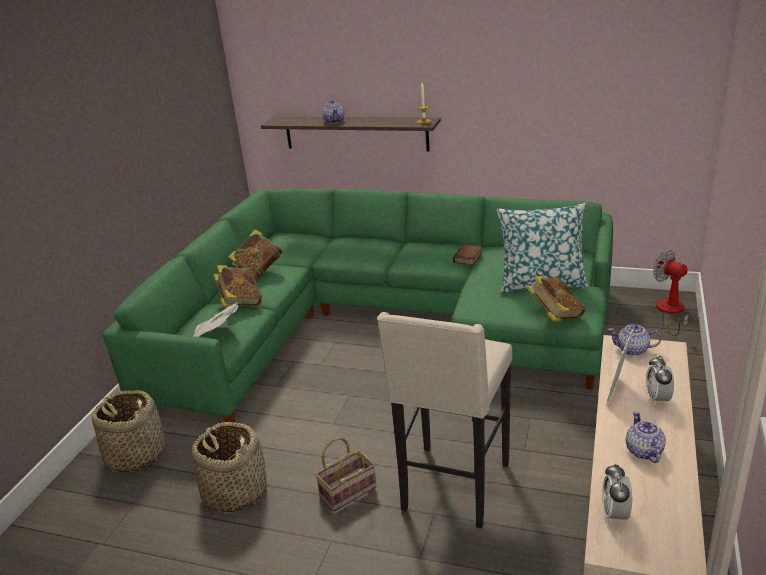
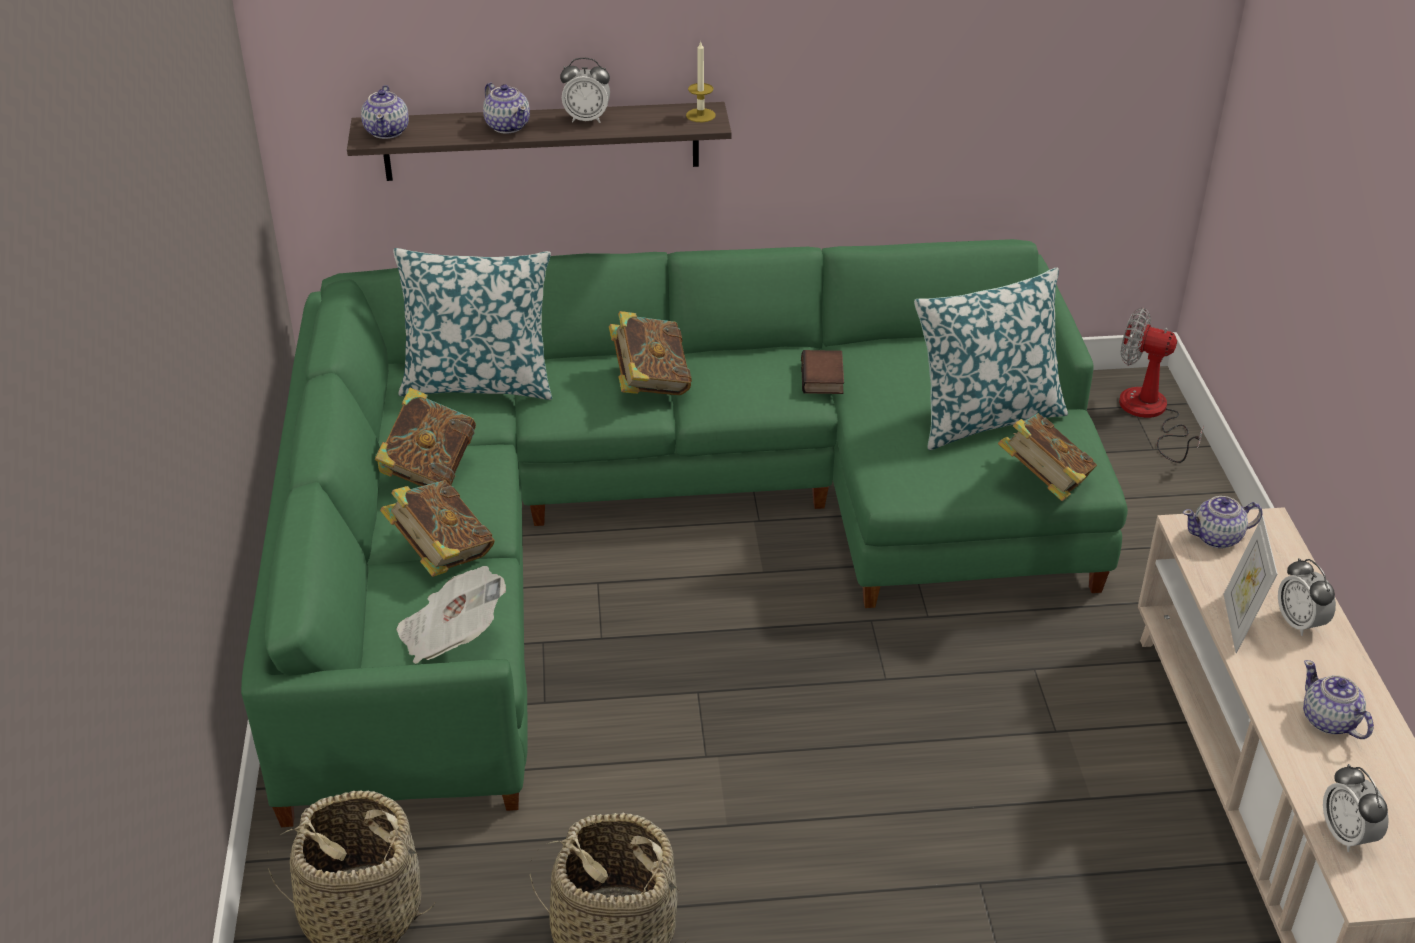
camera: 25 degrees left, 10 degrees up
basket [315,437,377,512] -> none
beige stool [377,312,512,528] -> none
none -> teapot [361,85,409,139]
none -> pillow [393,248,552,400]
none -> alarm clock [560,58,610,123]
none -> book [609,311,692,395]

